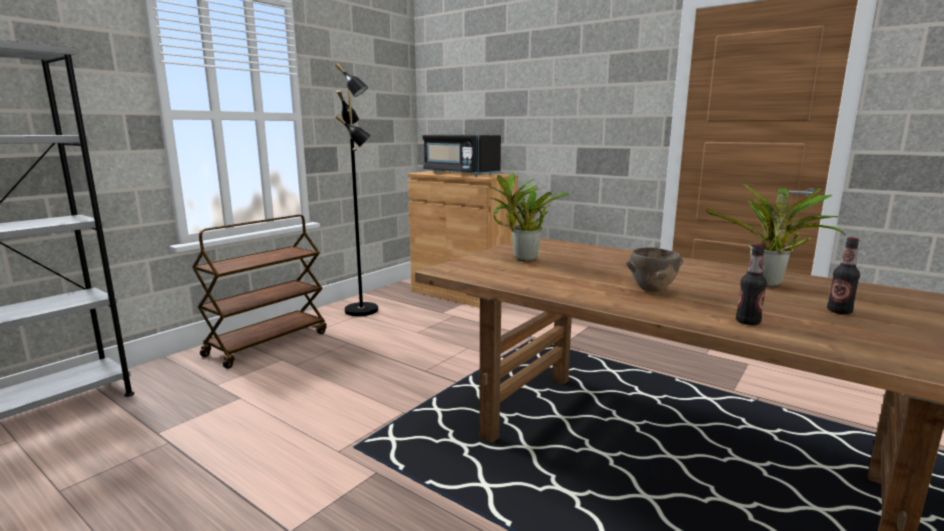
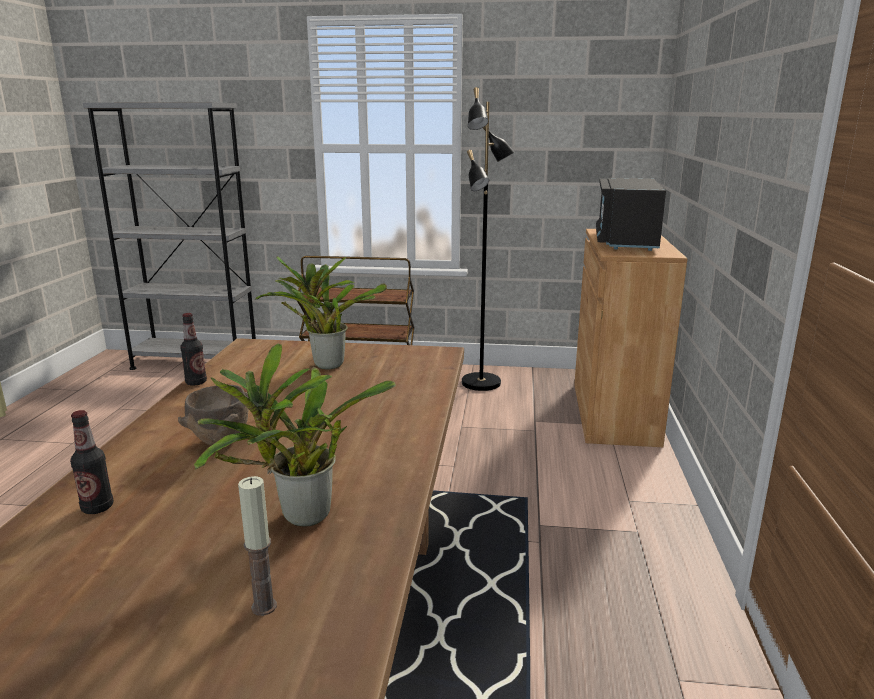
camera: 60 degrees right, 5 degrees up
bottle [827,237,860,314] -> bottle moved to [180,313,207,386]
none -> candle [238,476,277,616]

